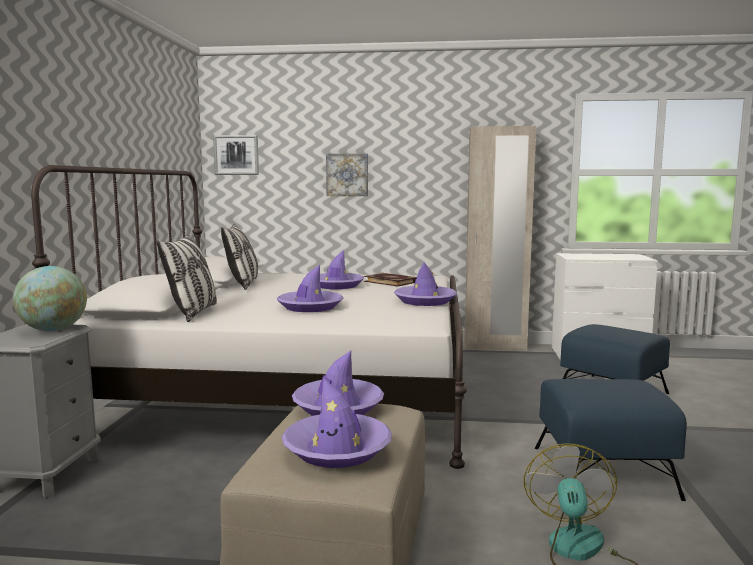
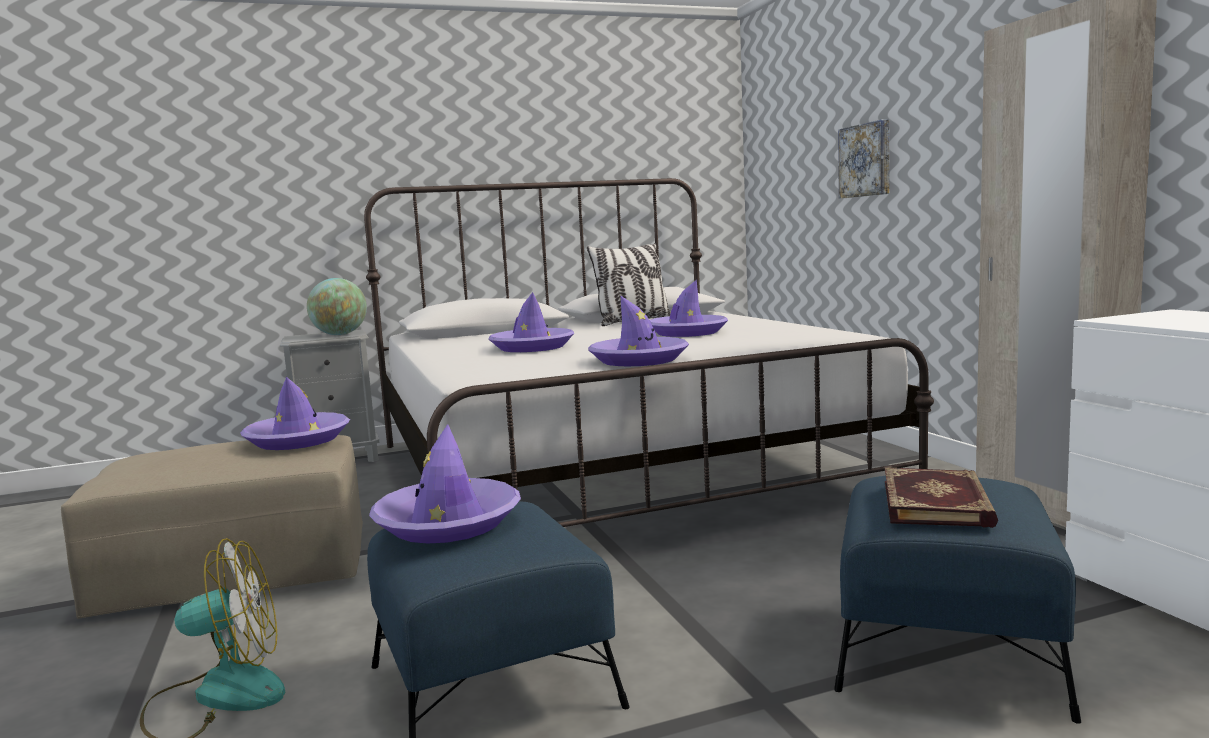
camera: 65 degrees right, 0 degrees up
pillow [156,235,217,322] -> none
picture [213,135,259,175] -> none
purple hat [282,379,392,468] -> purple hat moved to [369,424,521,544]
book [364,273,417,287] -> book moved to [885,467,998,528]

